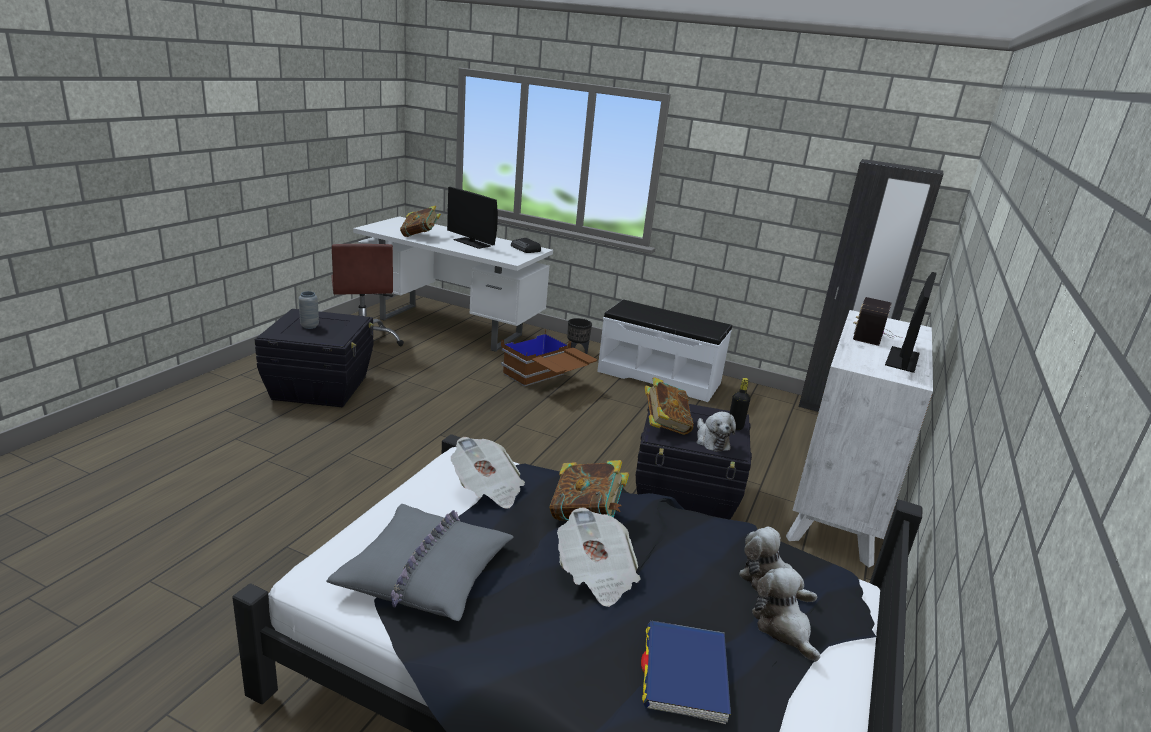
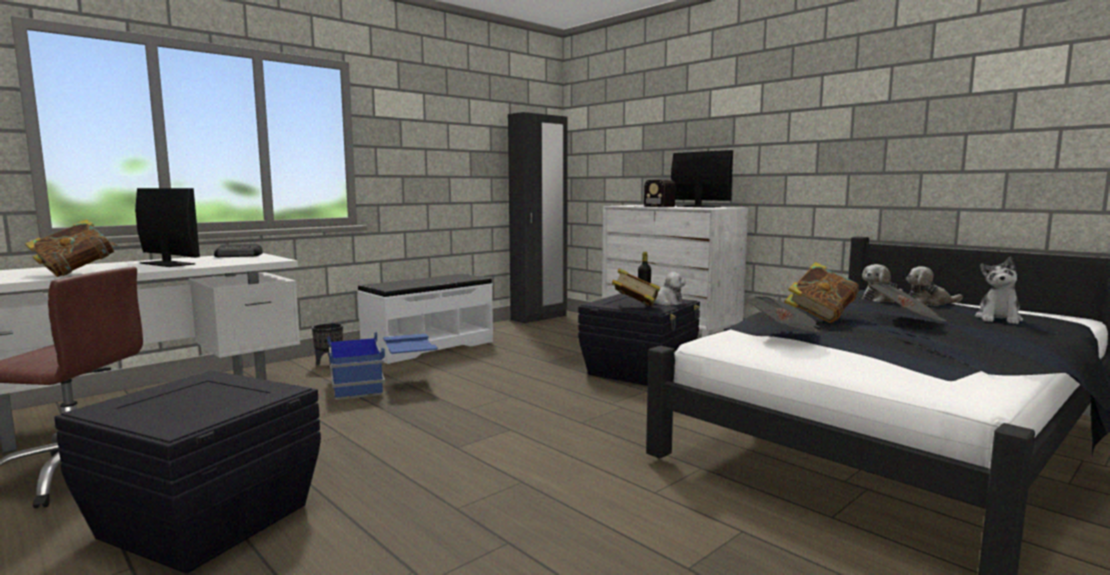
camera: 65 degrees left, 15 degrees down
grey vase [299,291,319,329] -> none
grey pillow [326,504,514,621] -> none
monitor [447,187,498,249] -> monitor turned 120 degrees counterclockwise [135,188,200,267]
brown storage box [501,329,597,386] -> blue storage box [327,332,438,400]
blue book [641,621,731,724] -> plush toy [975,257,1023,324]

